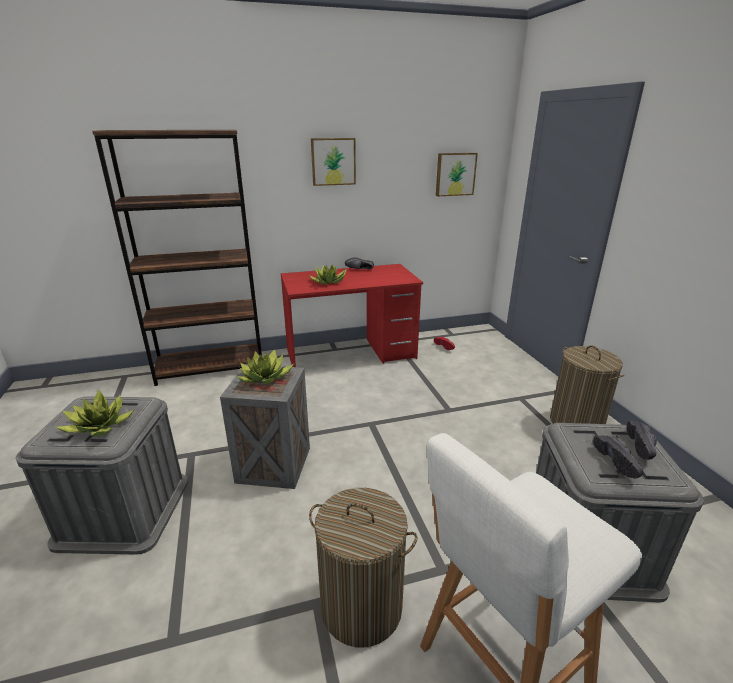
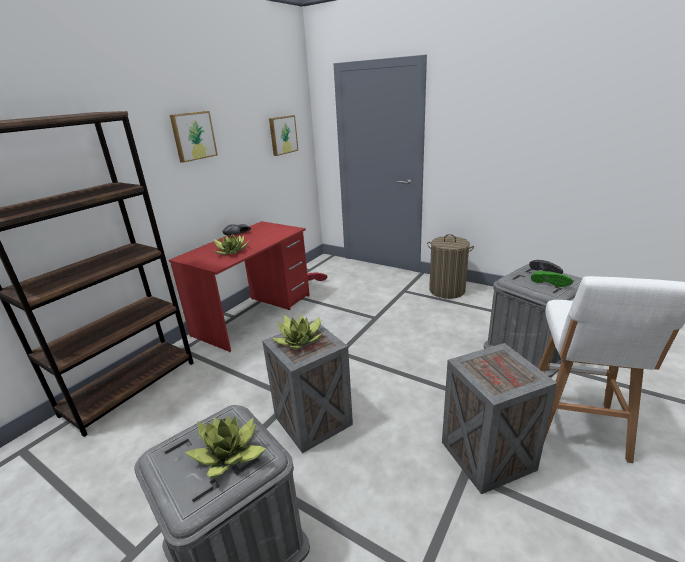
camera: 40 degrees left, 0 degrees up
laundry basket [309,488,418,648] -> crate [442,343,557,494]
black shoe [593,435,643,478] -> green shoe [531,271,573,287]

